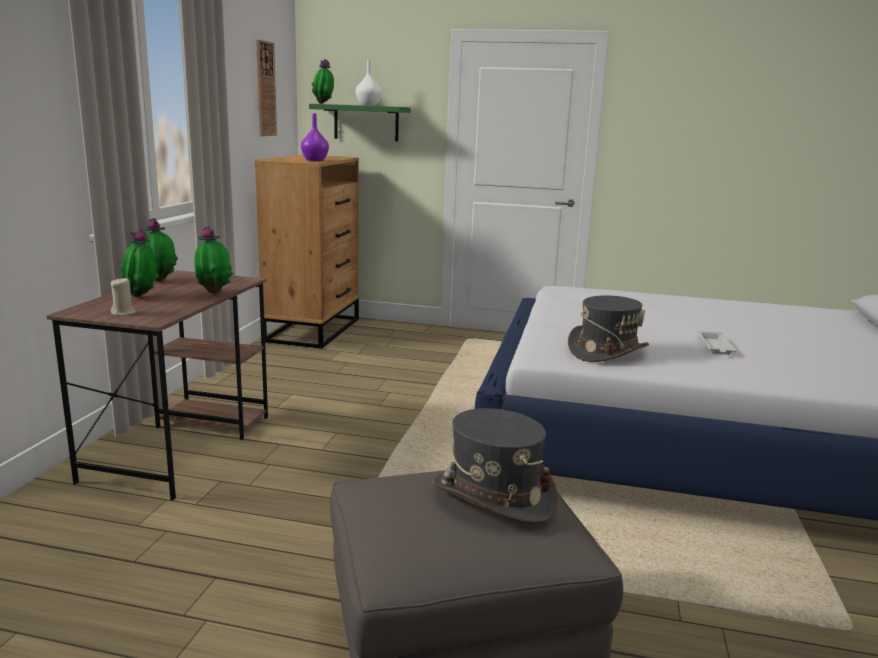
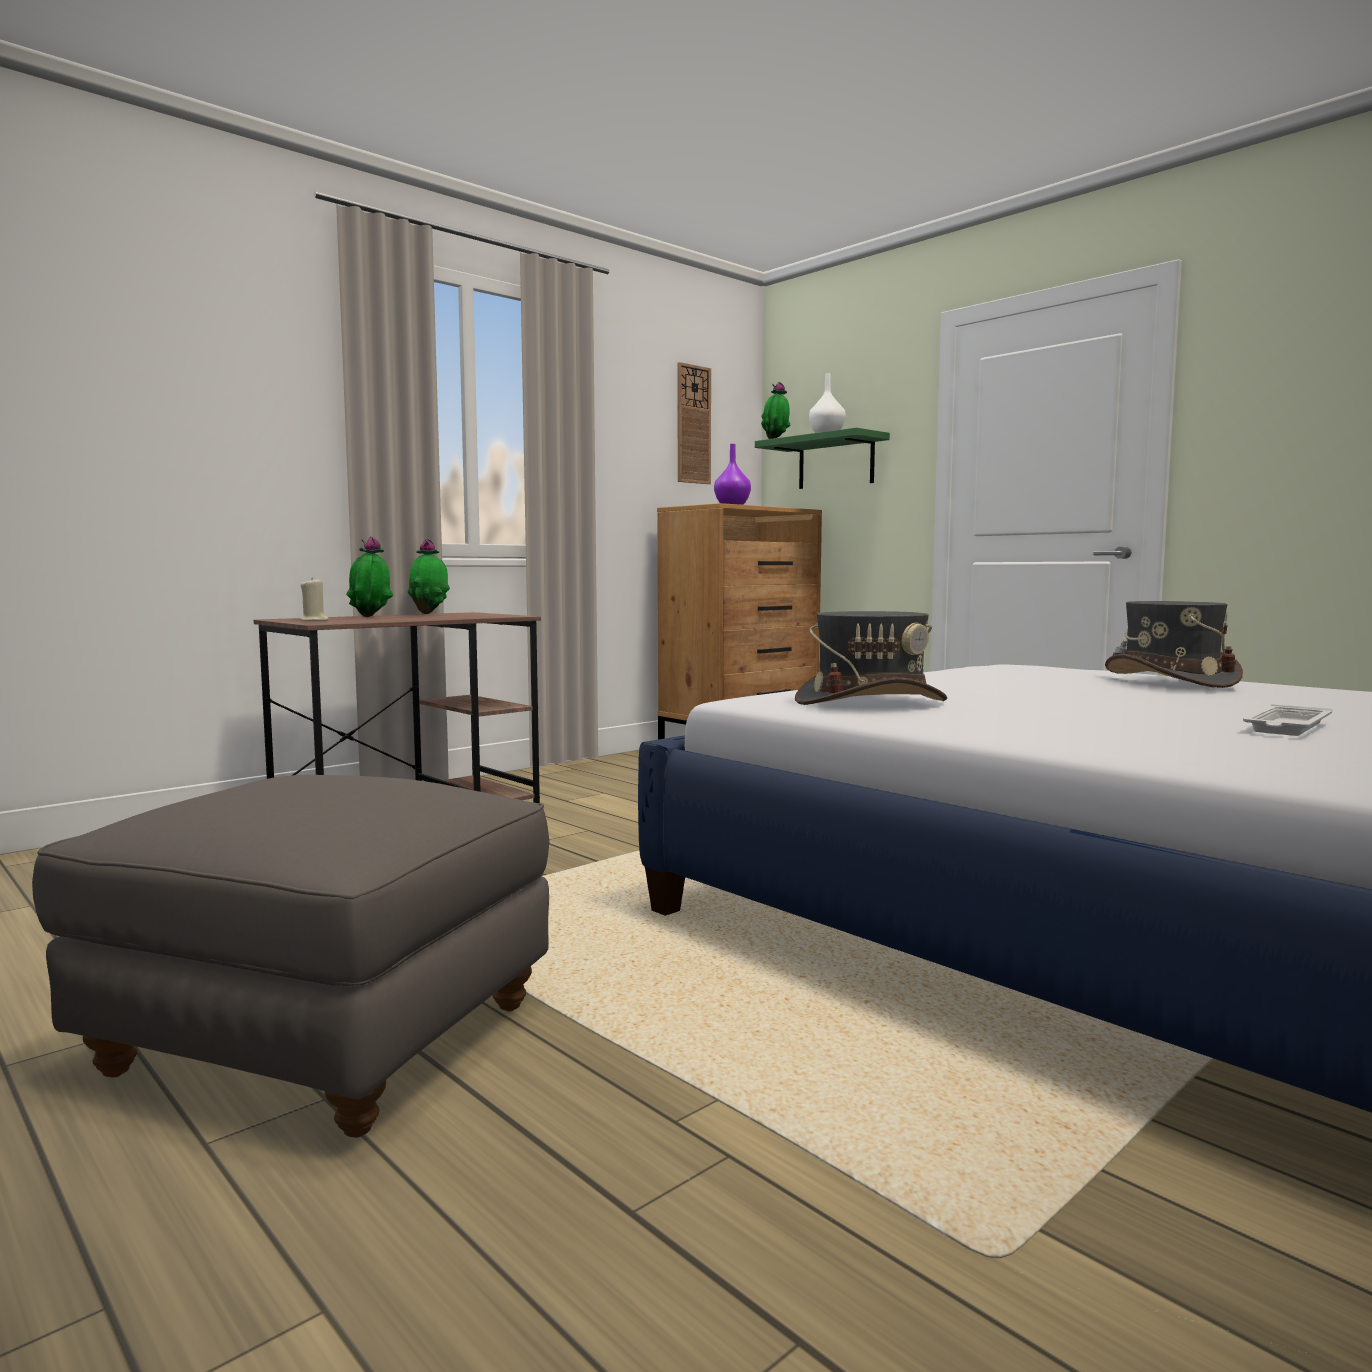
camera: 35 degrees right, 10 degrees down
potted plant [194,227,233,294] -> none
grey hat [433,408,558,524] -> grey hat moved to [1105,601,1243,688]
white tray [697,331,736,355] -> white tray moved to [1243,704,1332,736]

